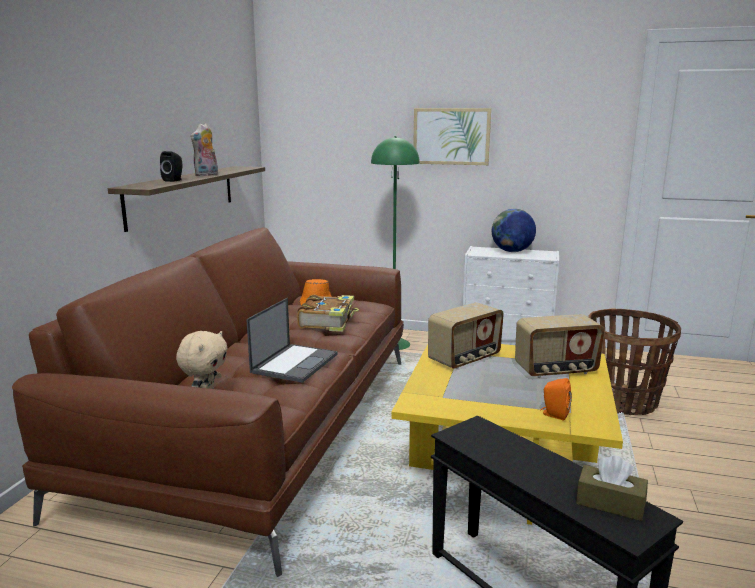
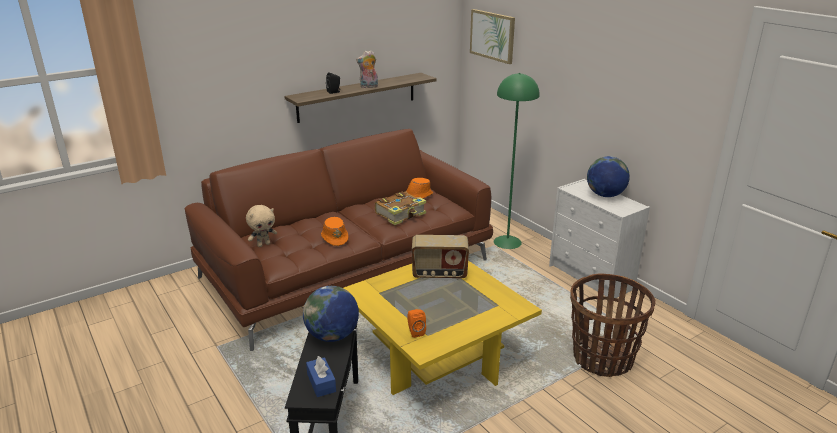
camera: 40 degrees right, 10 degrees up
laptop [246,298,338,383] -> orange hat [321,217,348,246]
picture [413,108,491,165] -> picture moved to [470,9,515,64]
radio [515,314,605,378] -> none
brown tissue box [576,455,648,521] -> blue tissue box [306,356,336,397]
none -> globe [303,286,359,342]

